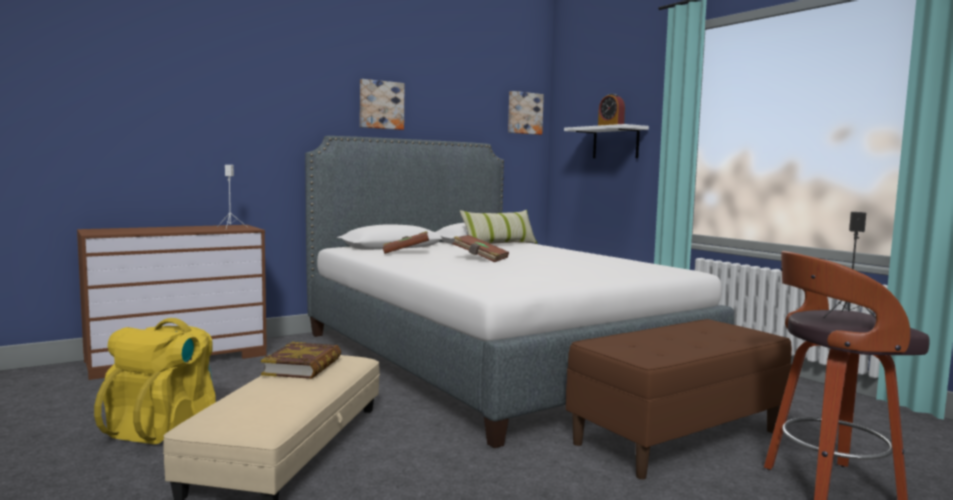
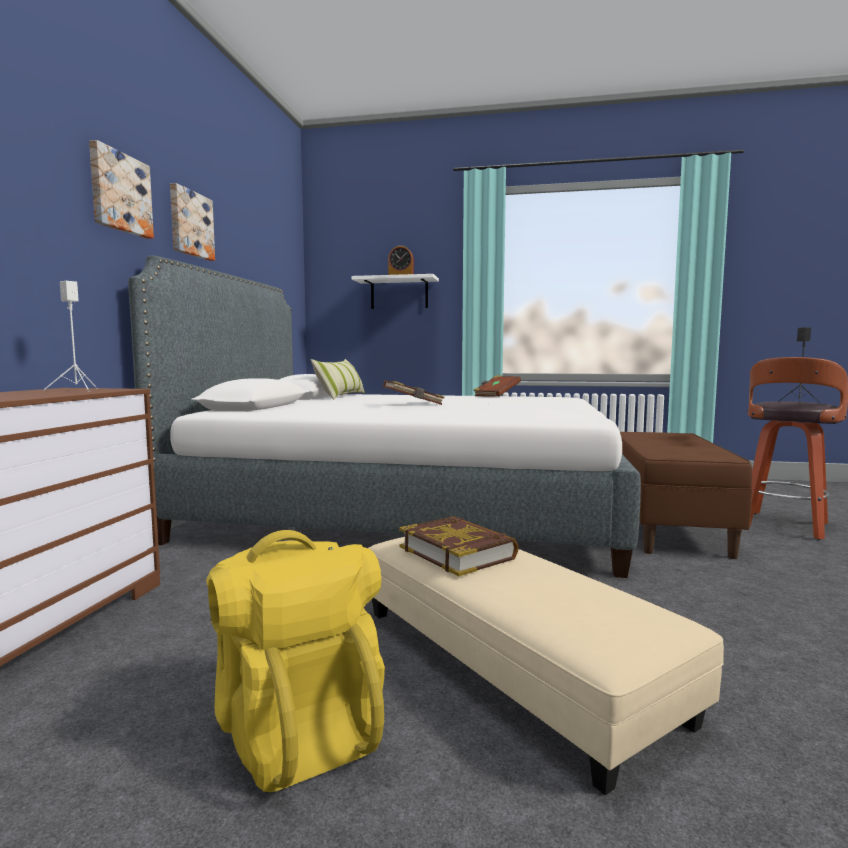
camera: 45 degrees left, 0 degrees up
brown book [383,231,429,254] -> brown book moved to [473,375,521,397]
picture [508,91,544,135] -> picture moved to [89,140,154,239]

